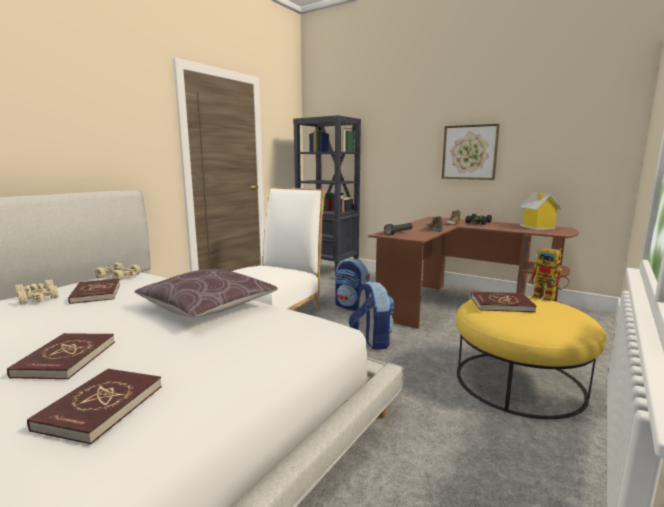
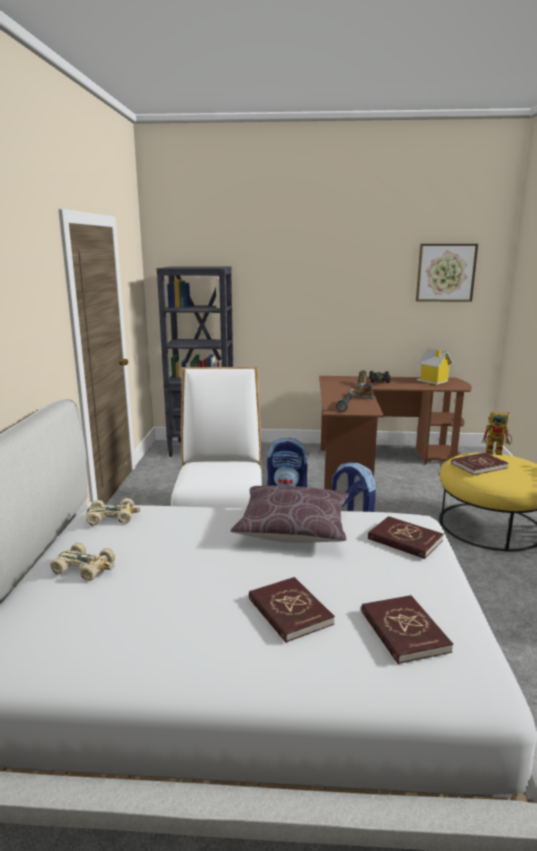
camera: 30 degrees left, 5 degrees up
red book [68,279,120,304] -> red book moved to [368,516,444,559]
picture [442,124,500,180] -> picture moved to [416,244,478,302]

